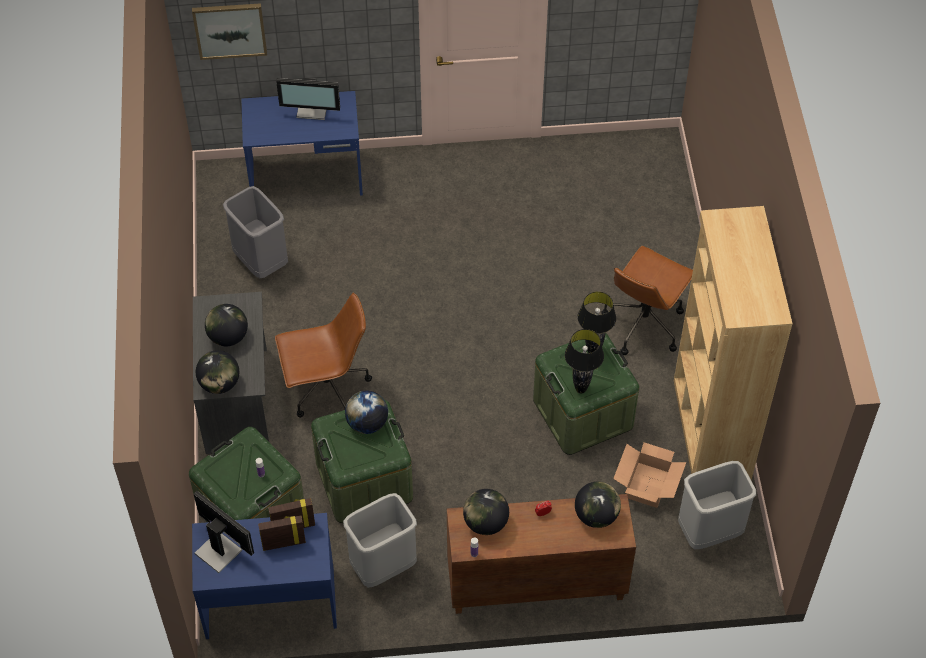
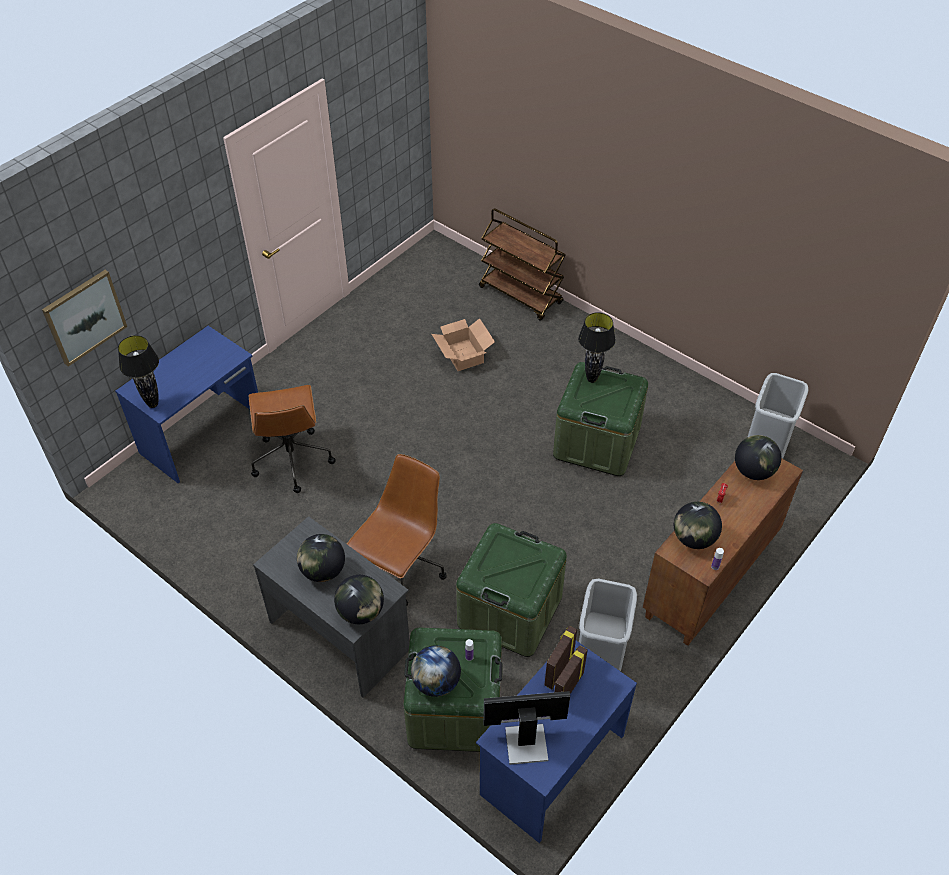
camera: 45 degrees left, 5 degrees down
grey trash can [223,186,288,278] -> none
monitor [276,78,340,120] -> none
globe [345,391,388,434] -> globe moved to [411,645,461,697]
black table lamp [565,329,604,394] -> black table lamp moved to [118,335,159,408]
brown office chair [602,246,693,355] -> brown office chair moved to [249,385,336,493]
cardboard box [613,442,686,508] -> cardboard box moved to [432,318,495,371]
brown bookcase [674,206,793,480] -> none
none -> brown cart [479,208,566,321]

